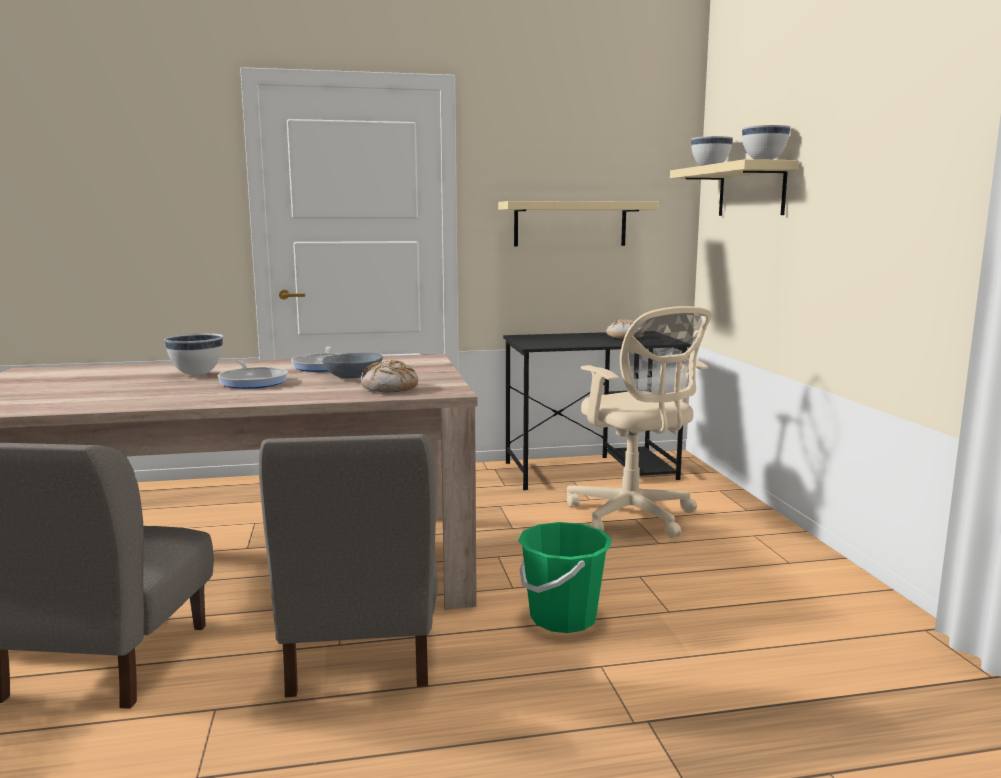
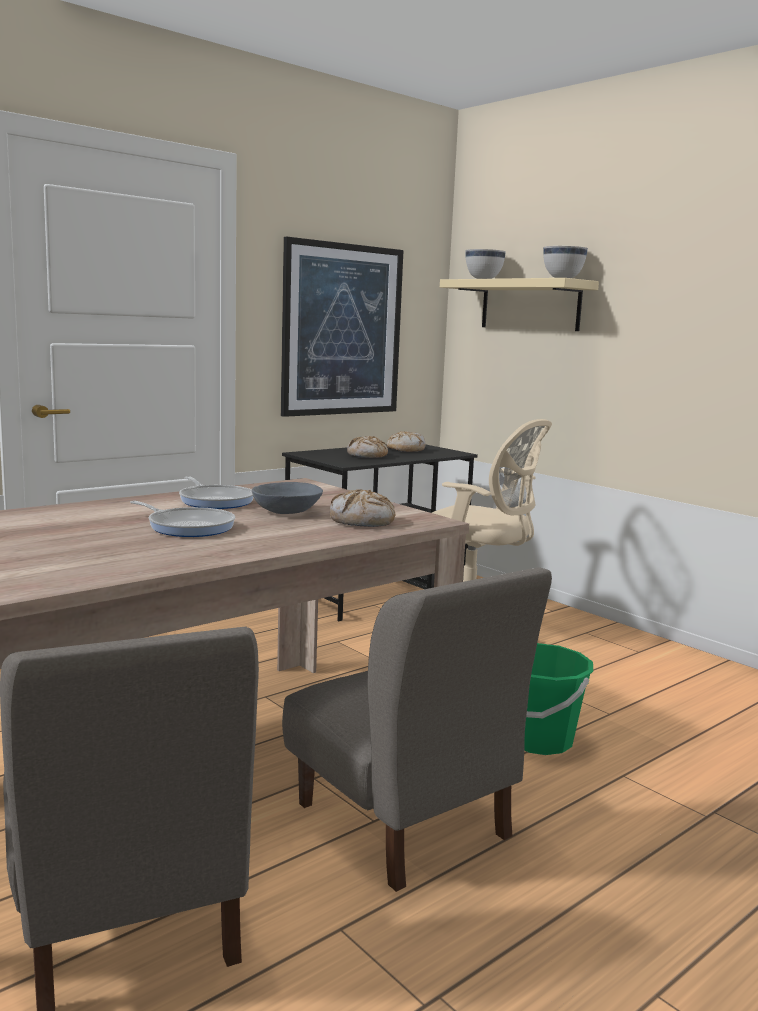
camera: 30 degrees left, 0 degrees up
white bowl [164,333,223,375] -> none
beige shelf [498,201,659,246] -> picture [281,237,403,417]
none -> bread [347,436,388,458]

